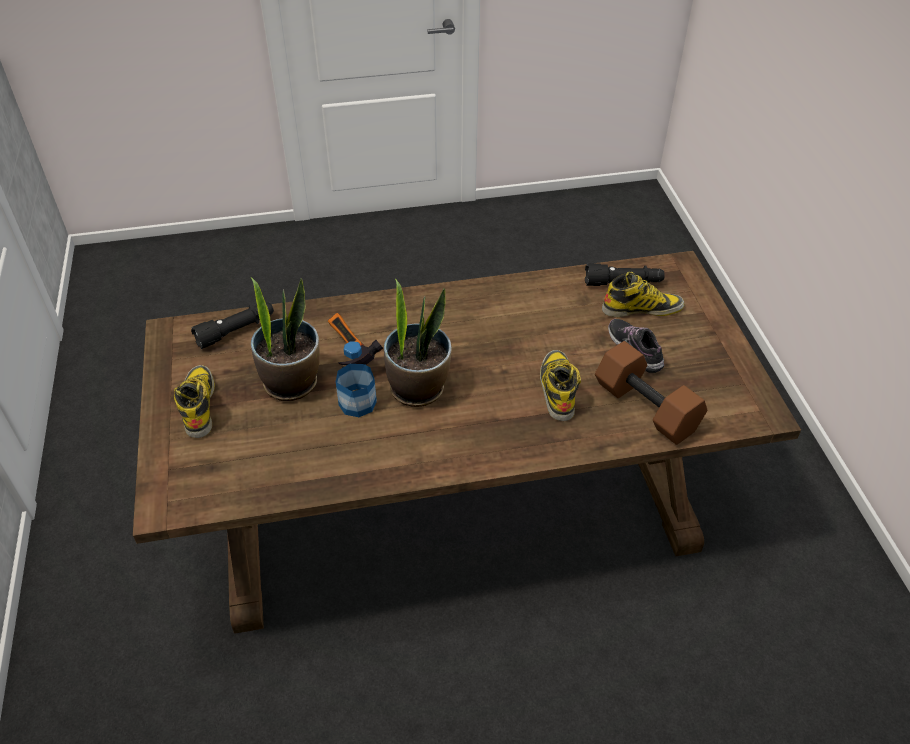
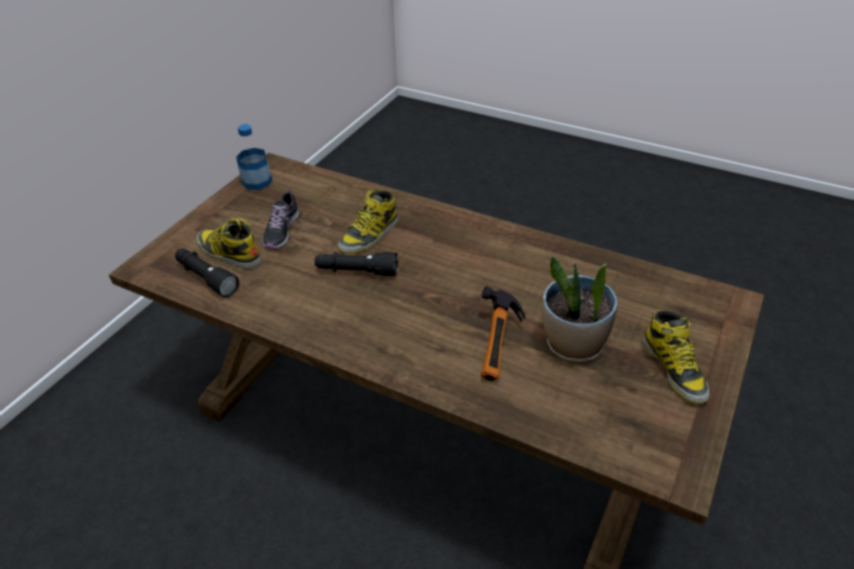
camera: 140 degrees left, 5 degrees down
boot [174,365,215,438] -> boot turned 45 degrees counterclockwise [642,311,710,404]
black flashlight [191,302,274,349] -> black flashlight moved to [315,252,398,276]
bottle [336,341,377,417] -> bottle moved to [236,124,272,190]
potted plant [384,279,452,407] -> none
brown dumbbell [595,341,707,445] -> none

